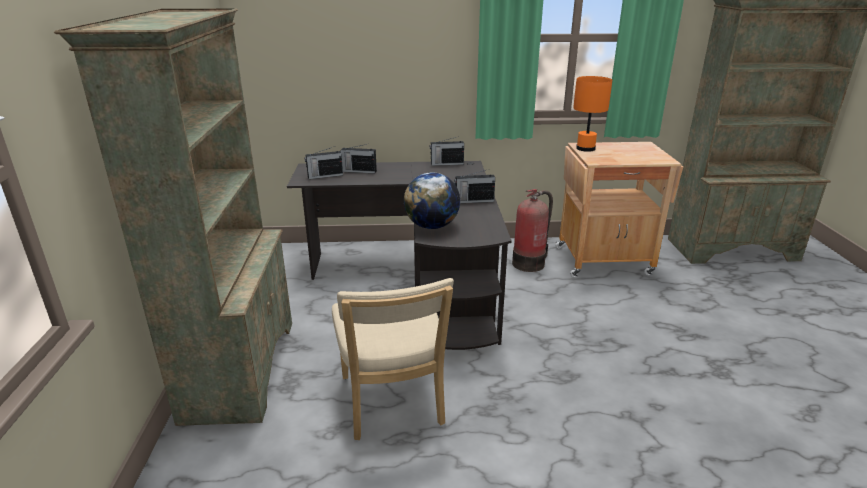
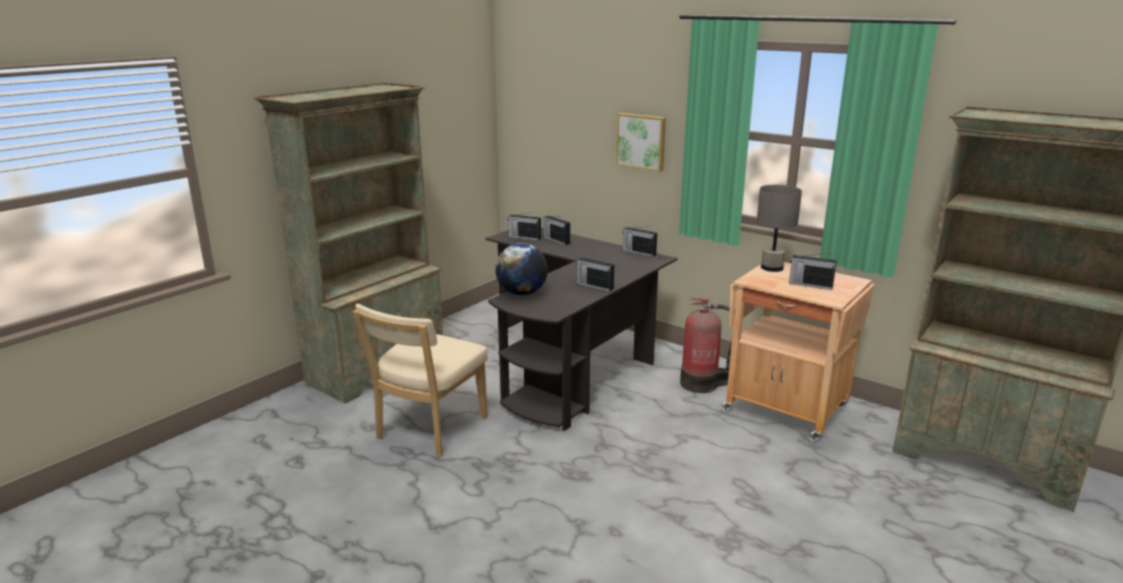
camera: 40 degrees right, 5 degrees down
orange table lamp [573,76,612,152] -> grey table lamp [757,185,802,272]
none -> picture [616,113,666,172]
none -> radio [789,253,837,290]

